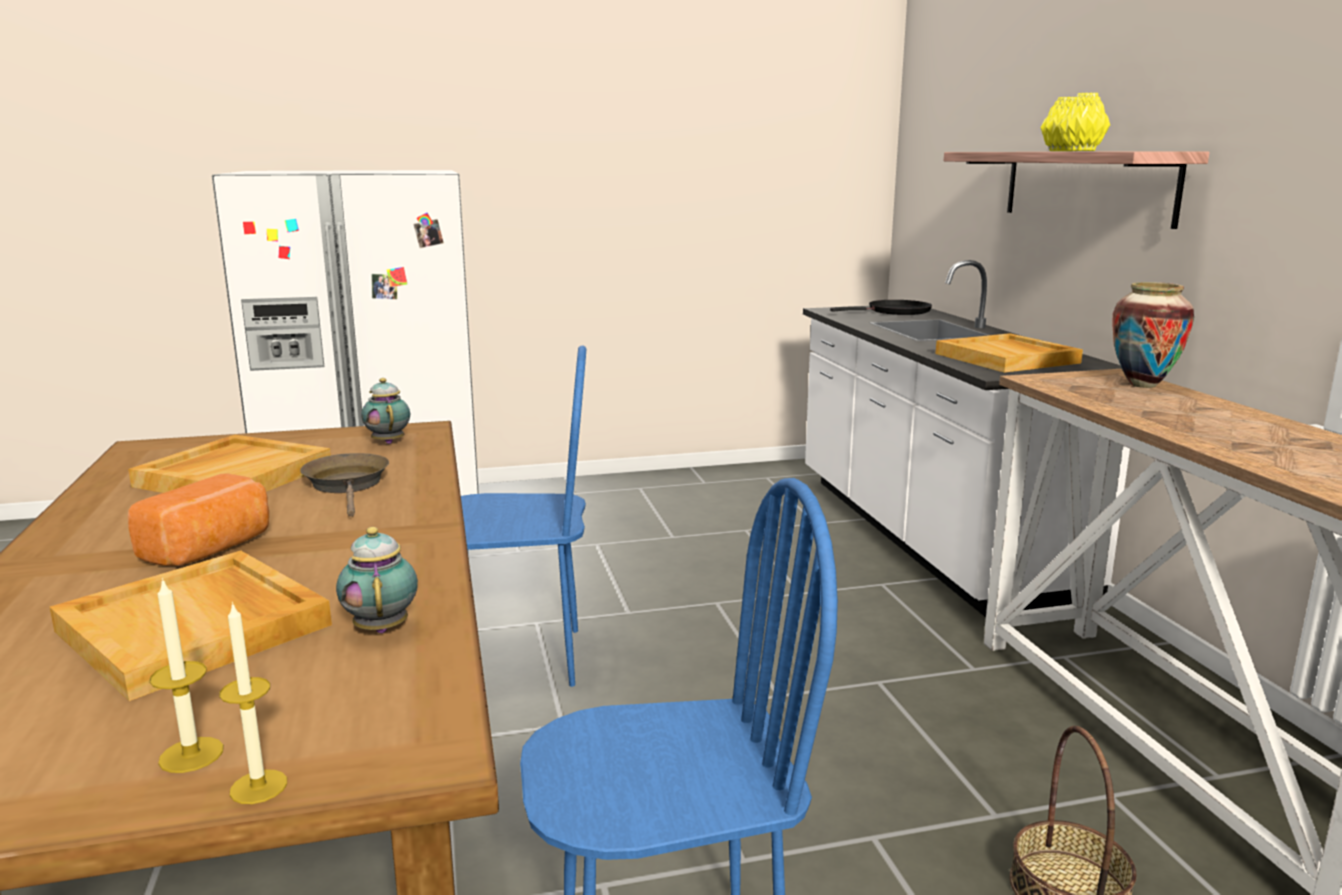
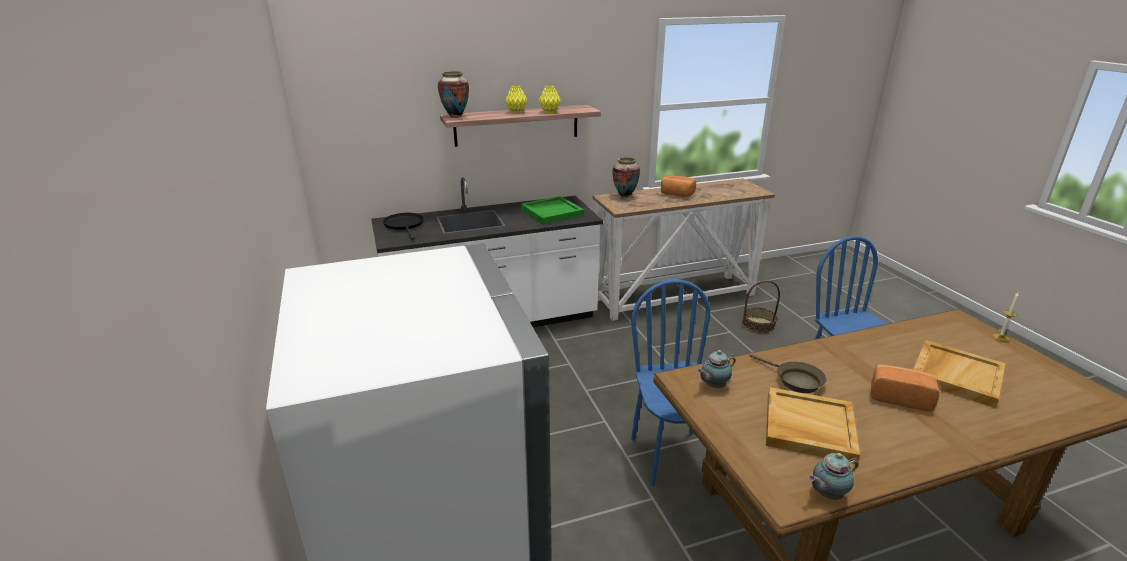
camera: 95 degrees left, 10 degrees up
candle [149,578,224,773] -> none
brown frying pan [300,453,389,516] -> brown frying pan turned 105 degrees counterclockwise [749,354,827,393]
teapot [336,527,418,633] -> teapot moved to [808,453,858,500]
beige tray [935,333,1083,373] -> green tray [521,196,584,224]
none -> vase [438,71,469,118]
none -> bread [661,175,696,197]

